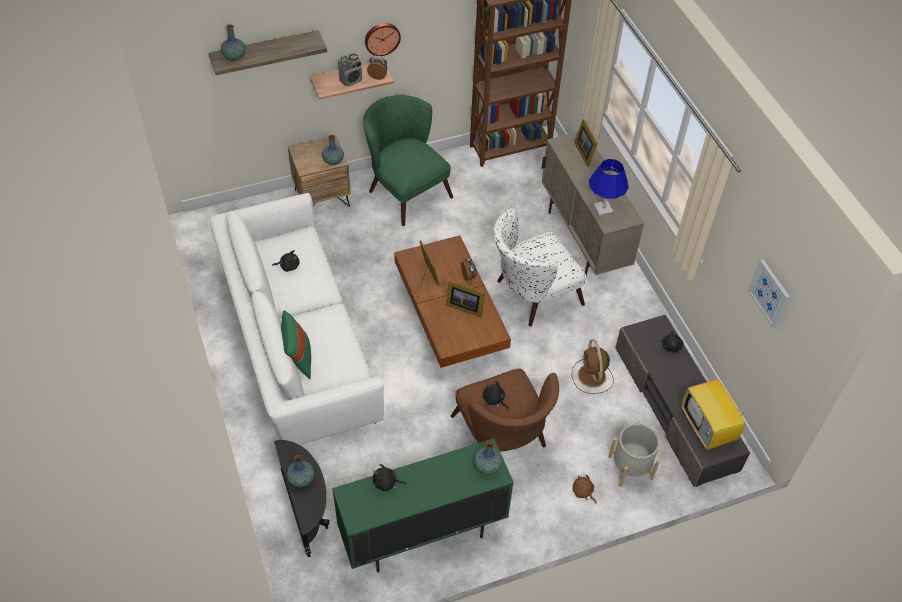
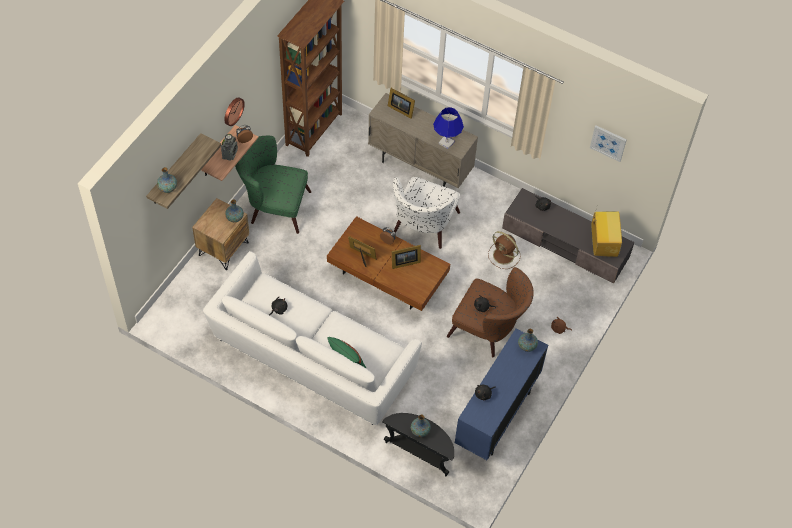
camera: 40 degrees left, 5 degrees up
green cabinet [332,438,514,573] -> blue cabinet [455,329,548,460]
grey planter [608,423,660,487] -> none
television [681,378,749,450] -> television turned 120 degrees counterclockwise [591,211,622,257]

